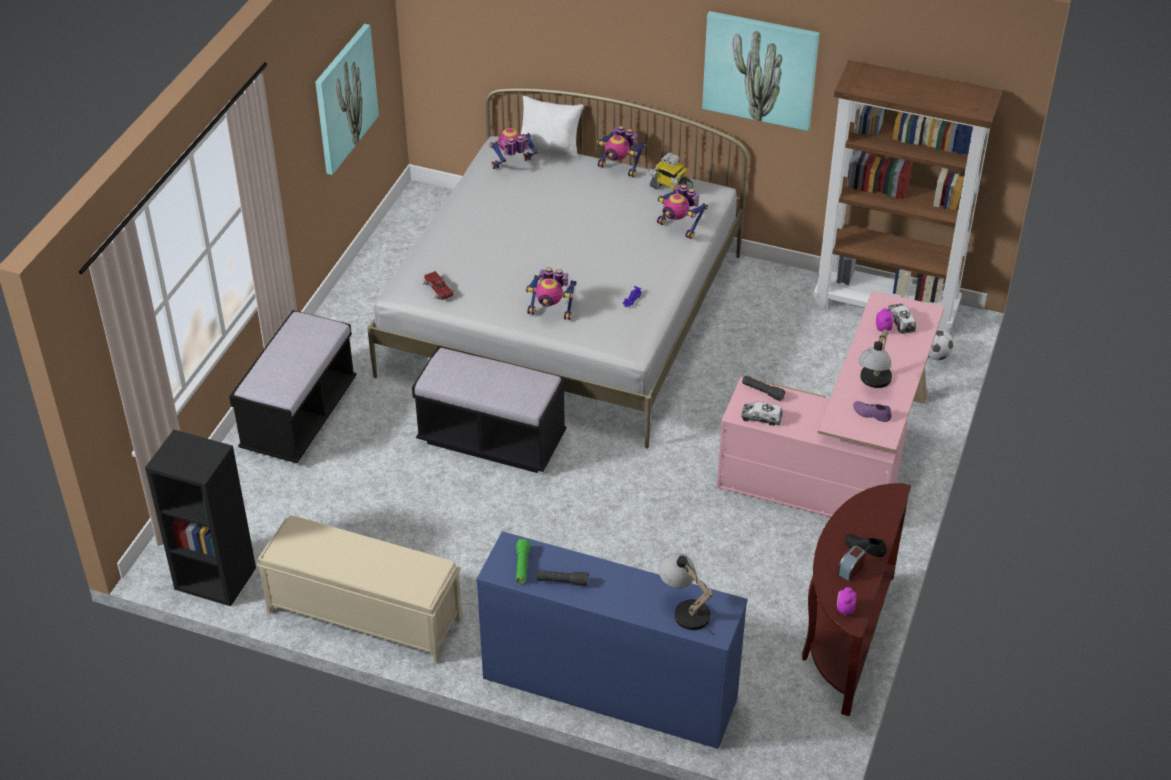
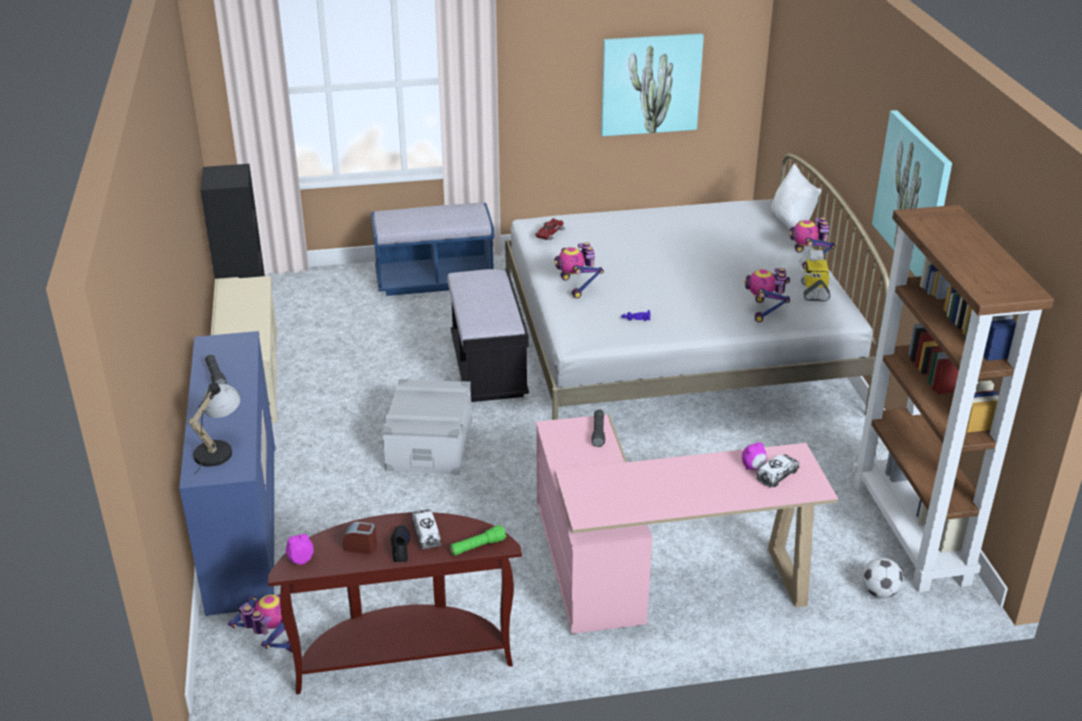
camera: 60 degrees right, 10 degrees down
black bench [229,310,357,463] -> blue bench [371,202,494,296]
toy robot [489,128,538,169] -> toy robot moved to [228,594,292,652]
green flashlight [516,539,530,584] -> green flashlight moved to [450,525,506,555]
toy truck [741,402,782,426] -> toy truck moved to [412,509,441,549]
purple shoe [853,401,892,422] -> none
table lamp [859,329,892,388] -> none
none -> grey storage box [382,379,472,475]

